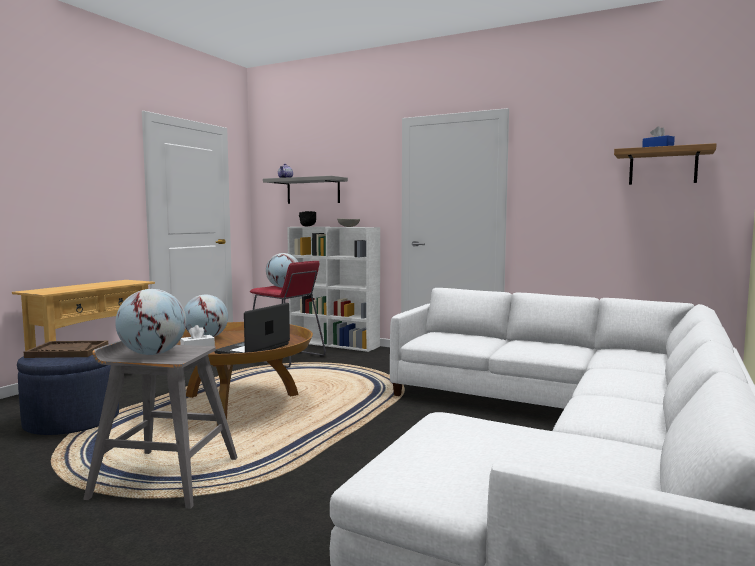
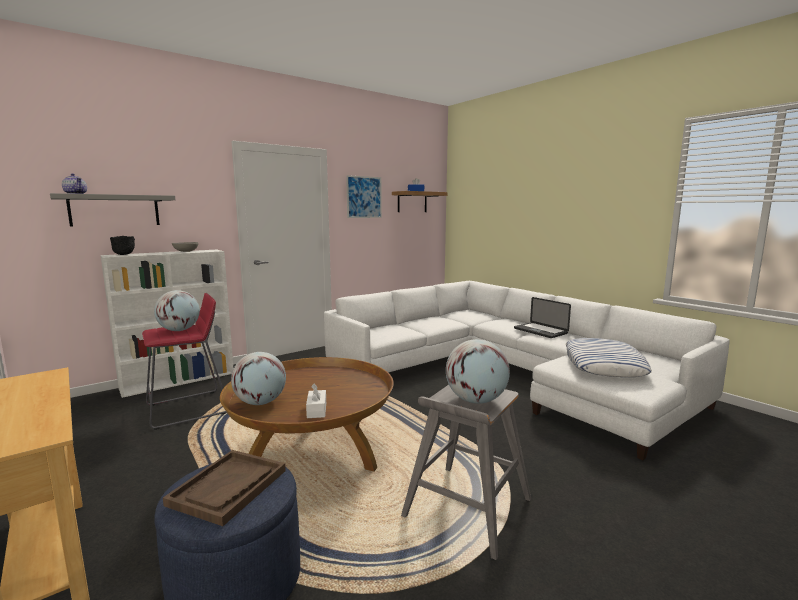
camera: 65 degrees left, 5 degrees up
laptop [214,303,290,354] -> laptop moved to [514,297,571,338]
none -> picture [346,175,382,218]
none -> pillow [566,338,652,377]

